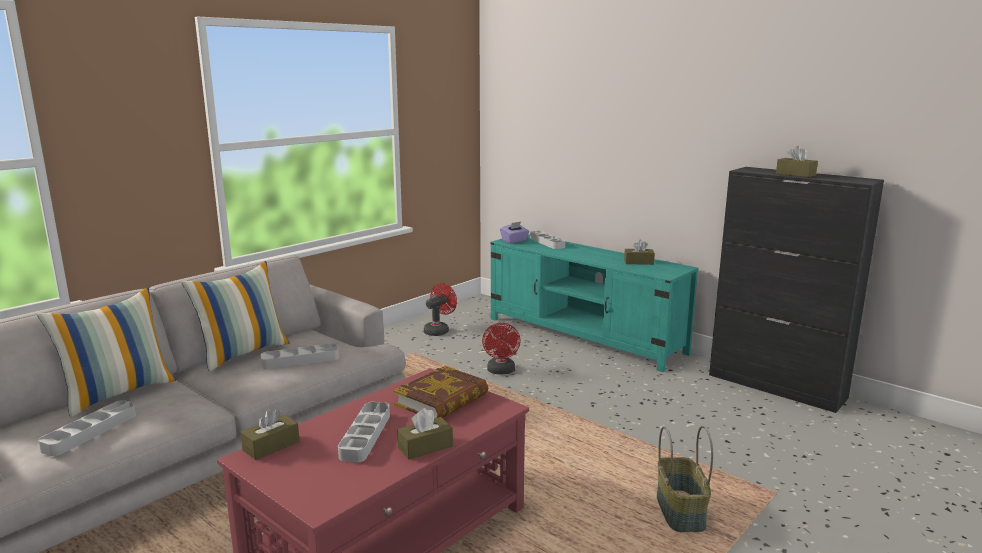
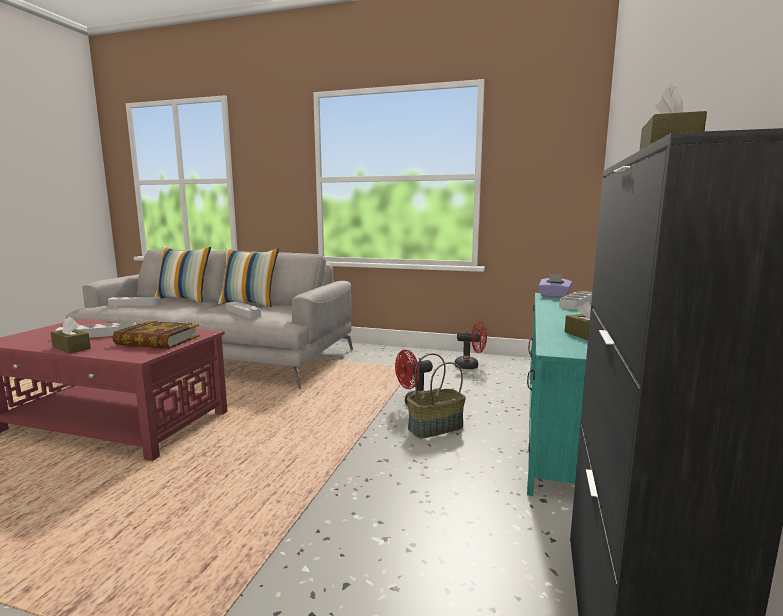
camera: 65 degrees right, 5 degrees down
brown tissue box [240,409,300,460] -> none
basket [657,426,713,532] -> basket moved to [407,353,466,438]

